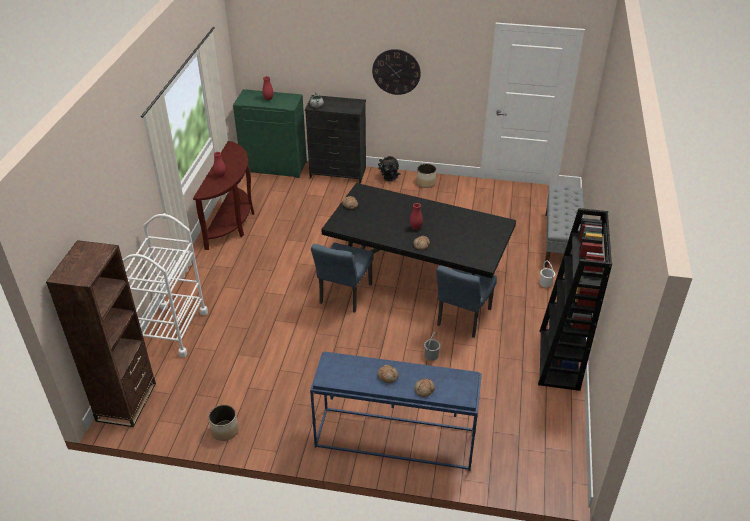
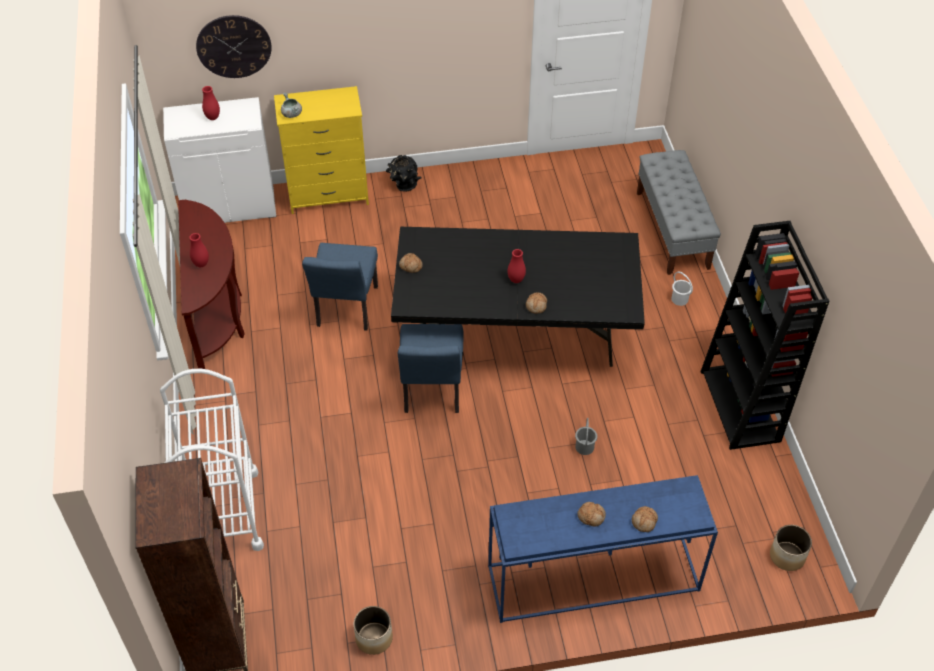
camera: 20 degrees left, 10 degrees up
green cabinet [233,89,307,178] -> white cabinet [163,97,277,223]
black dresser [305,95,366,184] -> yellow dresser [274,86,369,214]
wall clock [372,49,421,95] -> wall clock moved to [196,15,272,78]
planter [417,164,436,188] -> planter moved to [770,525,812,571]
blue chair [436,265,497,338] -> blue chair moved to [302,243,378,331]

